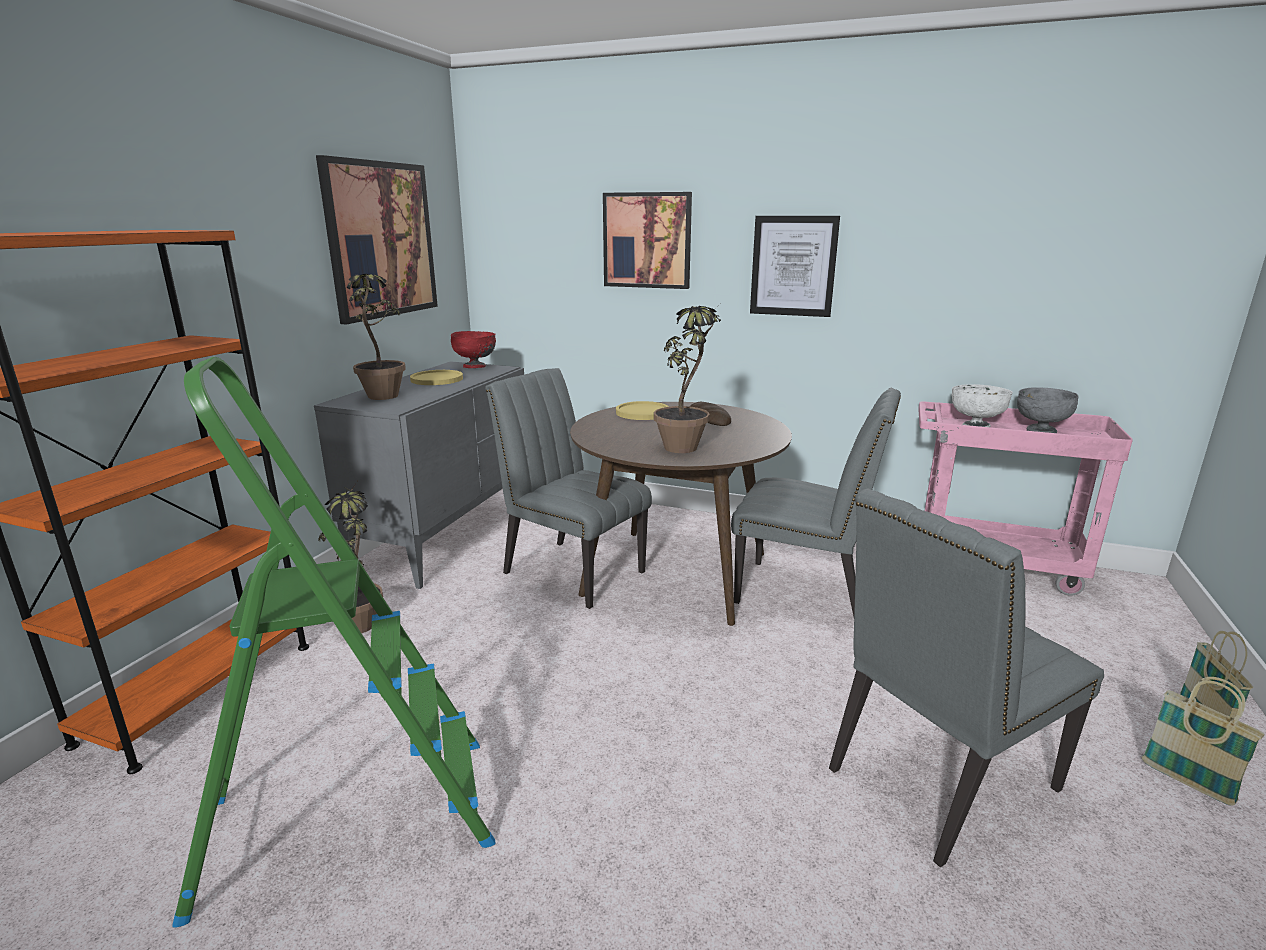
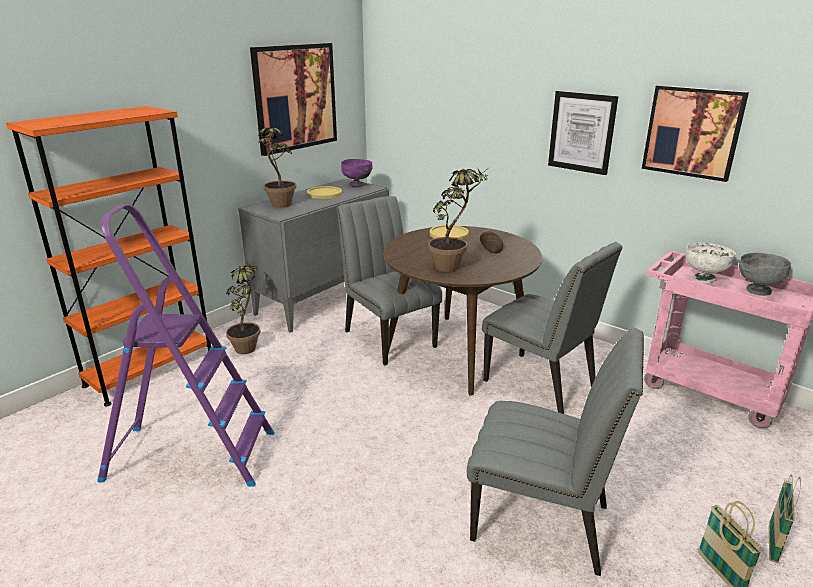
camera: 20 degrees right, 5 degrees up
green step ladder [172,357,496,927] -> purple step ladder [97,204,275,487]
red bowl [451,331,496,368] -> purple bowl [341,159,373,186]
picture [603,192,692,289] -> picture moved to [642,85,749,182]
grey chair [829,488,1104,867] -> grey chair turned 150 degrees counterclockwise [467,327,644,576]

